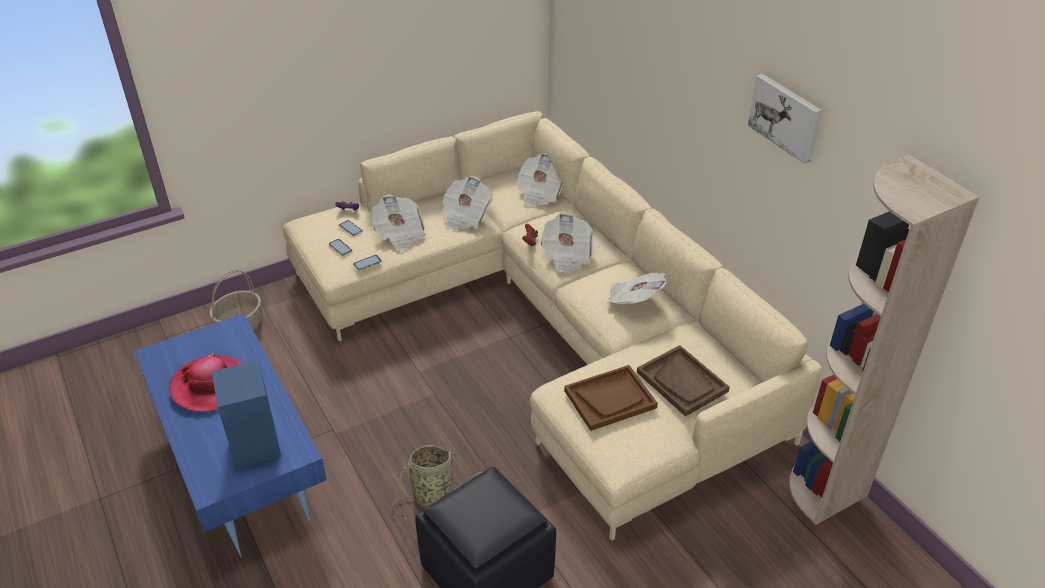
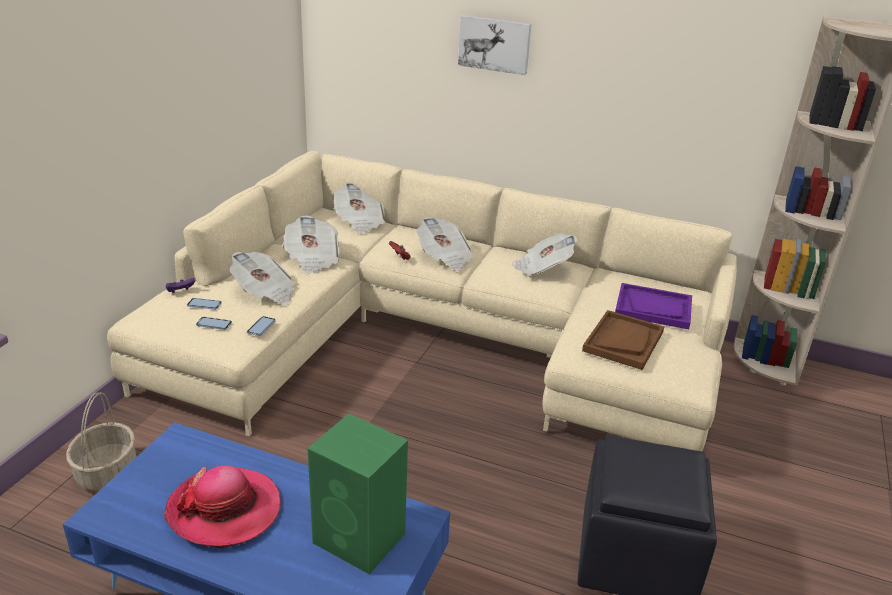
camera: 40 degrees left, 10 degrees down
blue speaker [212,360,281,469] -> green speaker [308,414,408,574]
basket [392,445,482,519] -> none
brown tray [637,345,730,416] -> purple tray [615,283,692,329]
picture [748,74,822,164] -> picture moved to [458,15,531,75]

